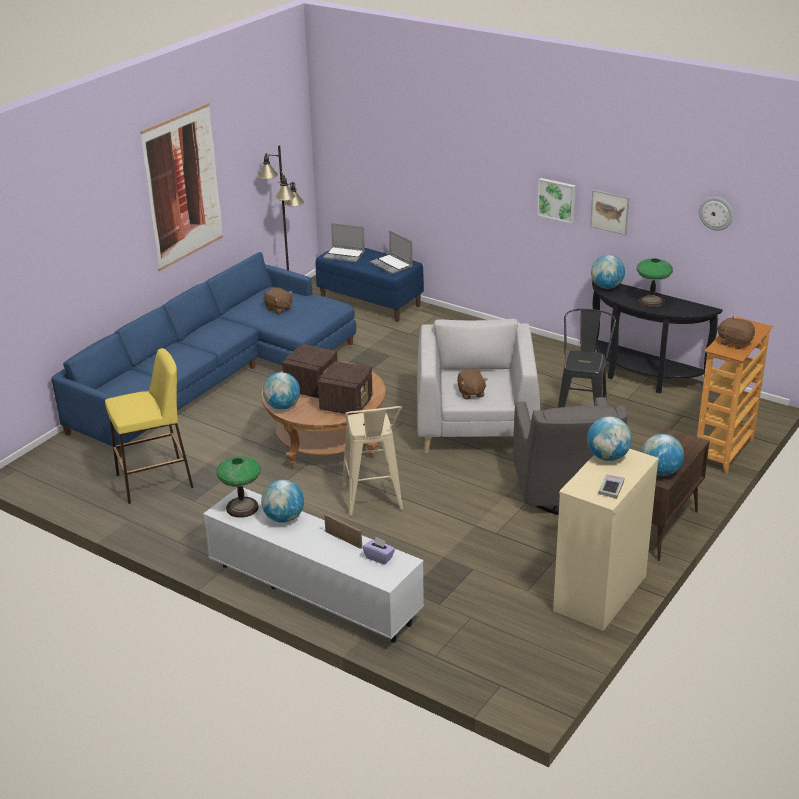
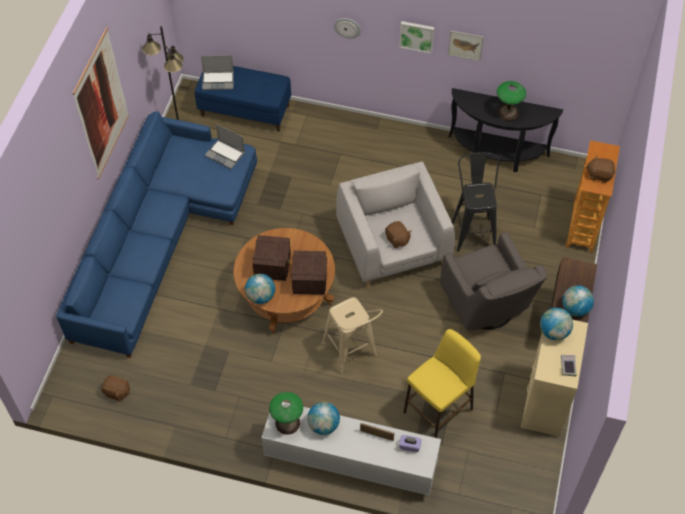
camera: 20 degrees left, 25 degrees up
yellow stool [105,348,194,504] -> yellow stool moved to [403,329,481,438]
brown plush toy [263,287,293,314] -> brown plush toy moved to [101,375,130,402]
laptop [370,230,413,274] -> laptop moved to [205,124,245,169]
globe [591,255,625,289] -> none
wall clock [699,197,733,231] -> wall clock moved to [334,18,361,39]

